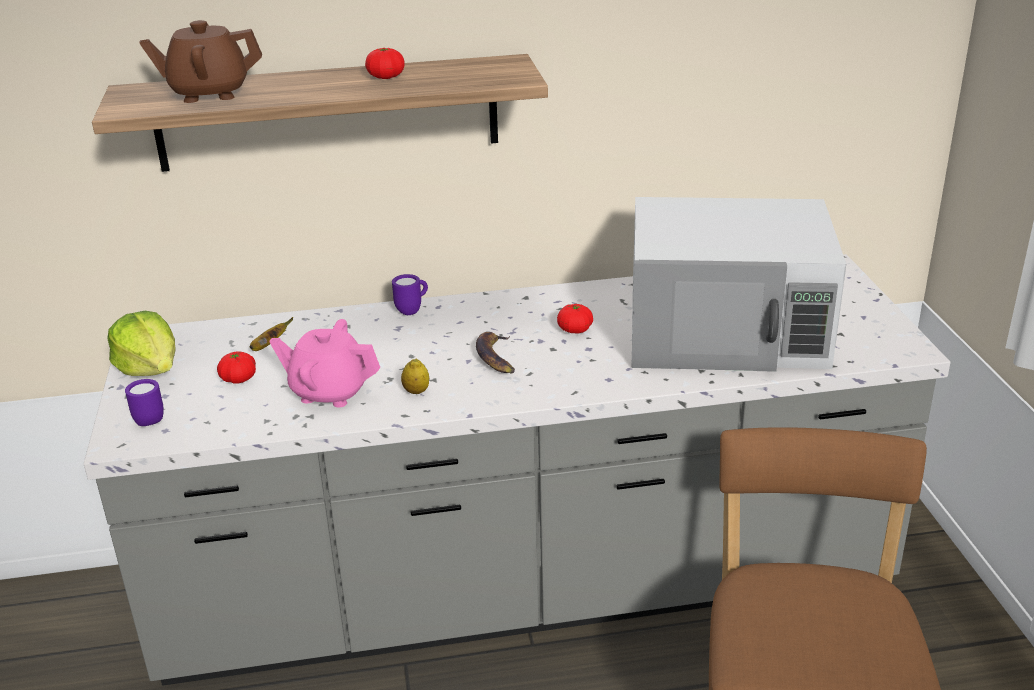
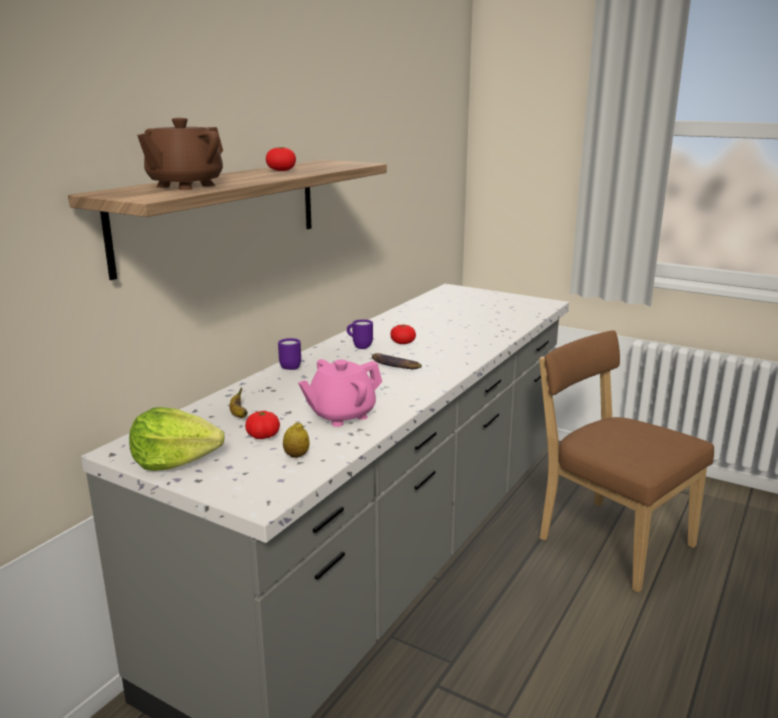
camera: 50 degrees left, 10 degrees down
purple mug [125,379,164,426] -> purple mug moved to [347,319,373,349]
lemon [401,358,429,394] -> lemon moved to [283,422,310,458]
white microwave [631,197,846,372] -> none

